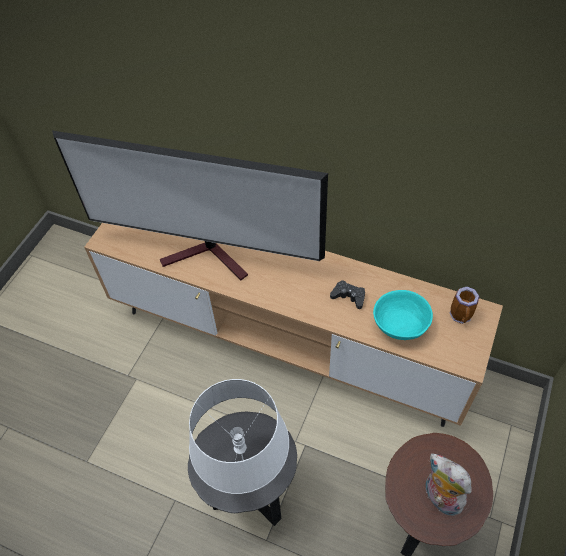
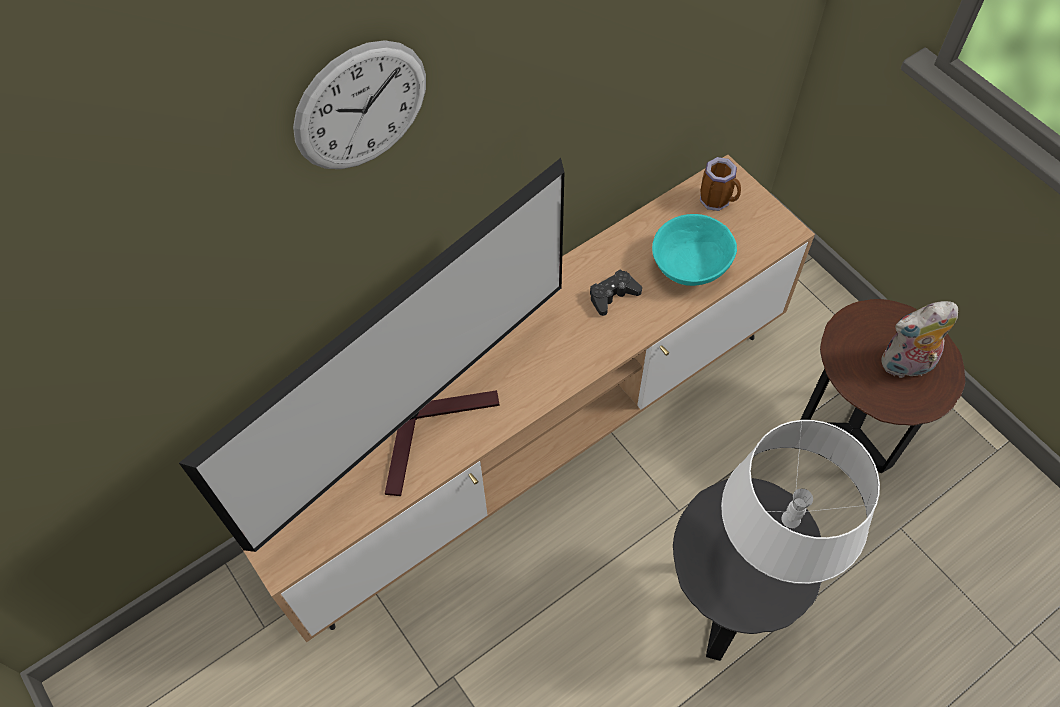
camera: 60 degrees left, 5 degrees up
none -> wall clock [293,40,426,169]

